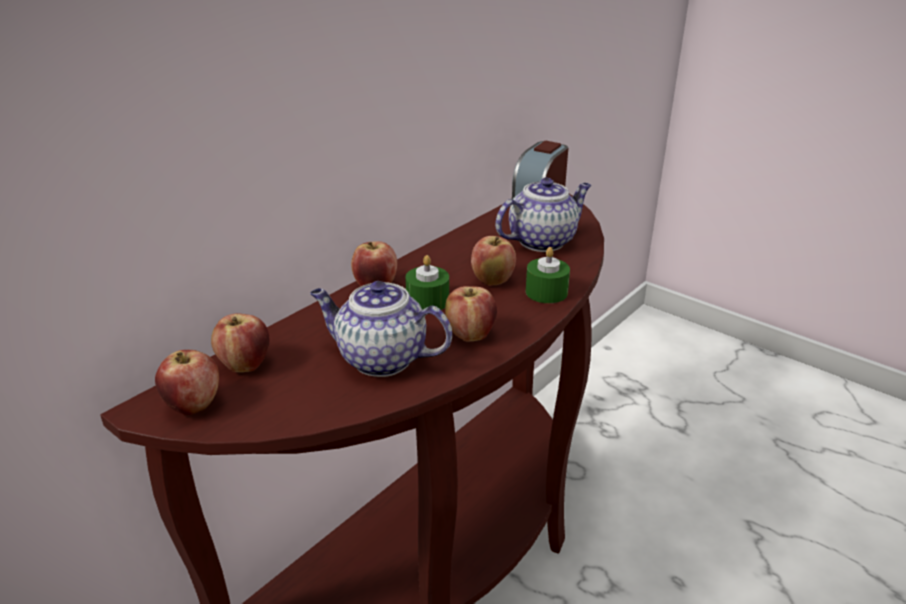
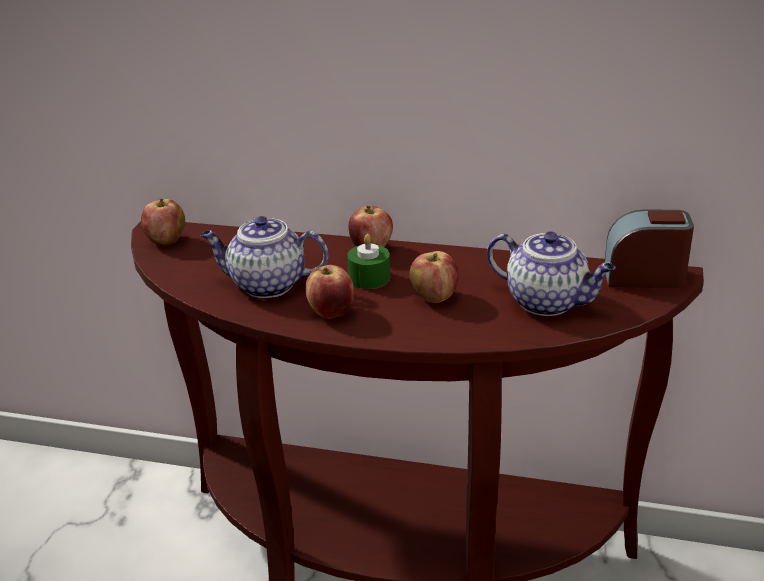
camera: 65 degrees right, 0 degrees up
apple [211,313,269,372] -> none
teapot [310,281,452,377] -> teapot turned 75 degrees counterclockwise [200,216,328,298]
green candle [526,247,570,303] -> none

